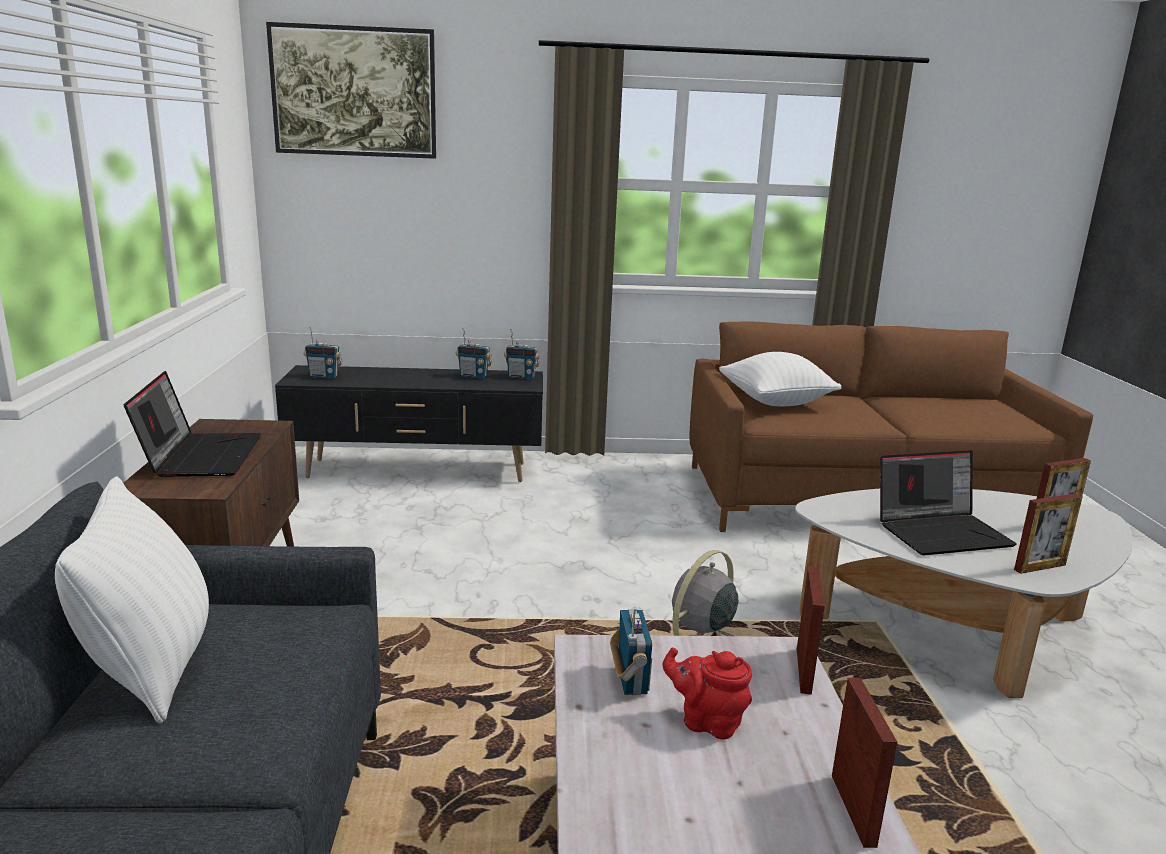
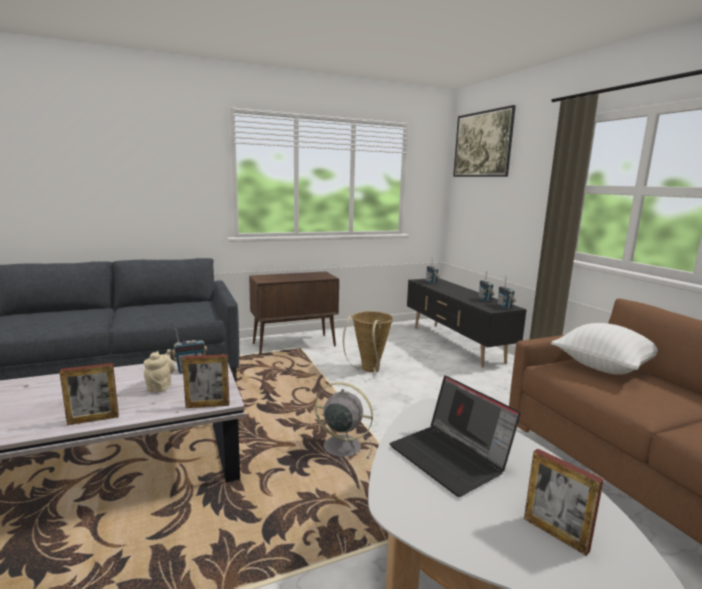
camera: 70 degrees right, 5 degrees down
white pillow [55,476,209,723] -> none
laptop [124,371,261,477] -> none
red teapot [663,647,752,740] -> beige teapot [144,349,175,392]
picture frame [1014,493,1082,574] -> none
none -> basket [343,311,393,372]

